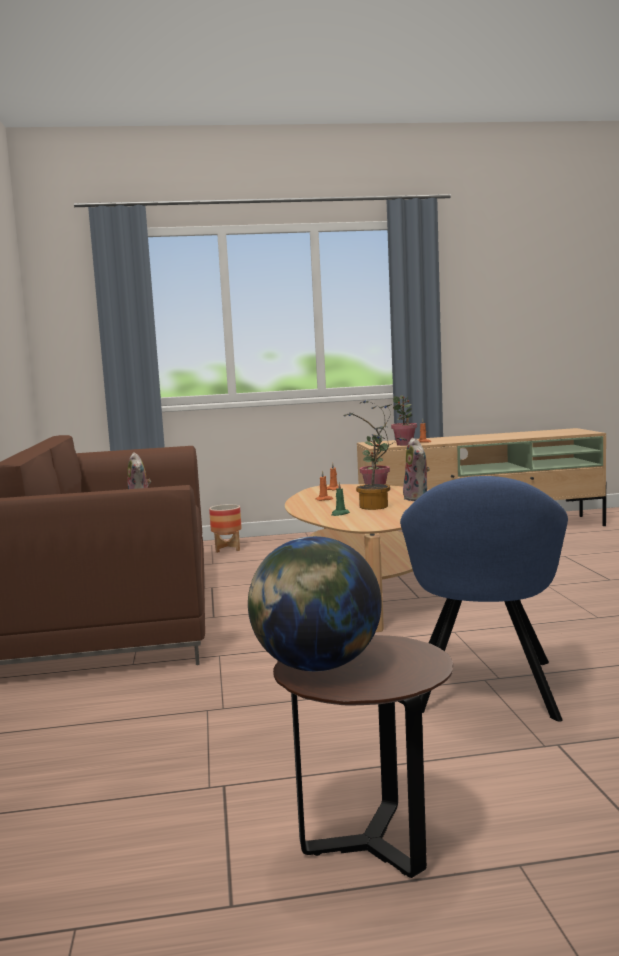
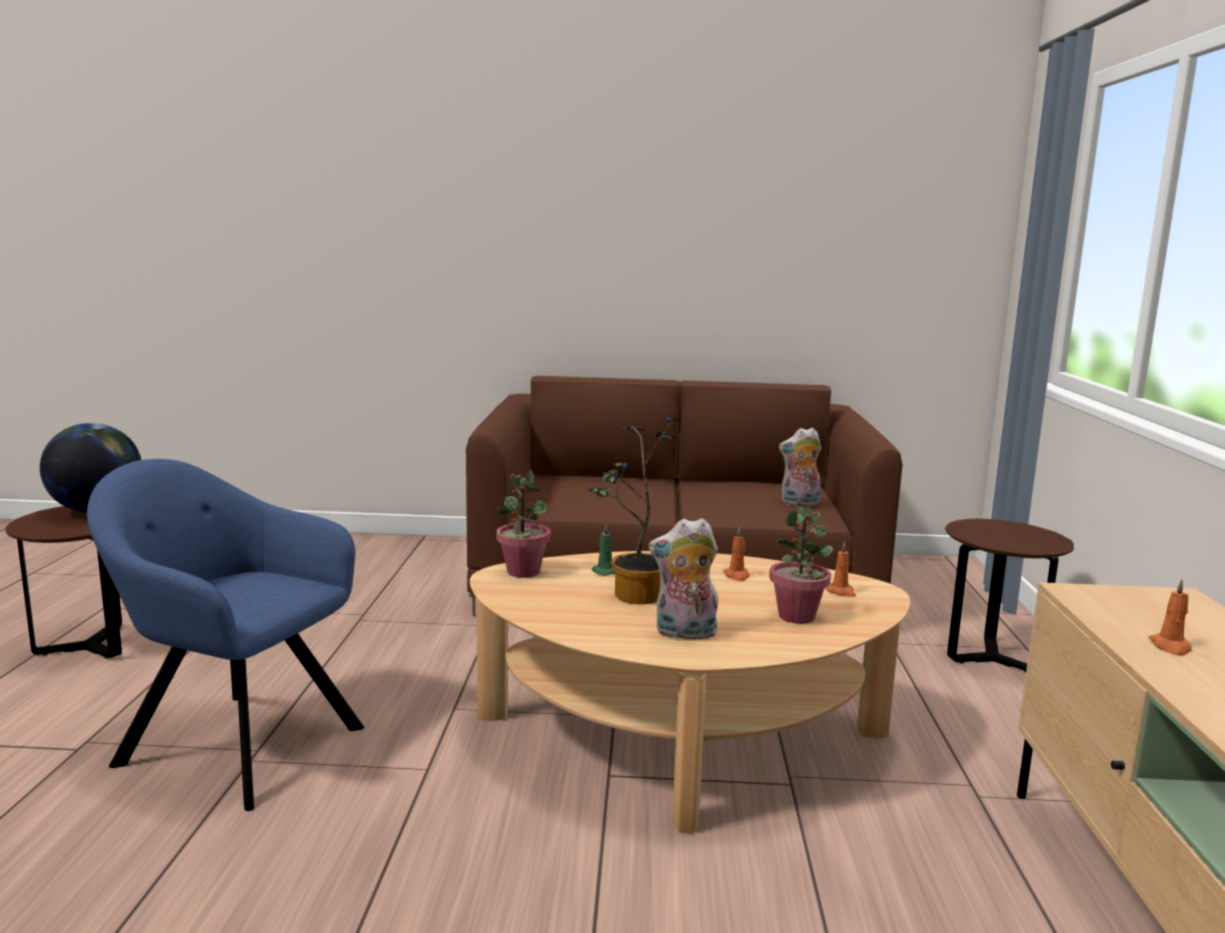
camera: 100 degrees right, 5 degrees up
planter [209,504,242,553] -> brown side table [945,519,1074,672]
potted plant [391,395,417,446] -> potted plant moved to [496,470,551,578]

